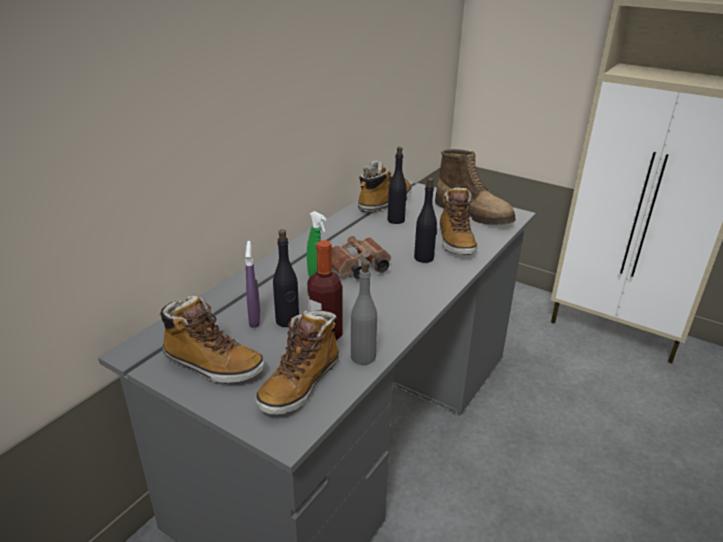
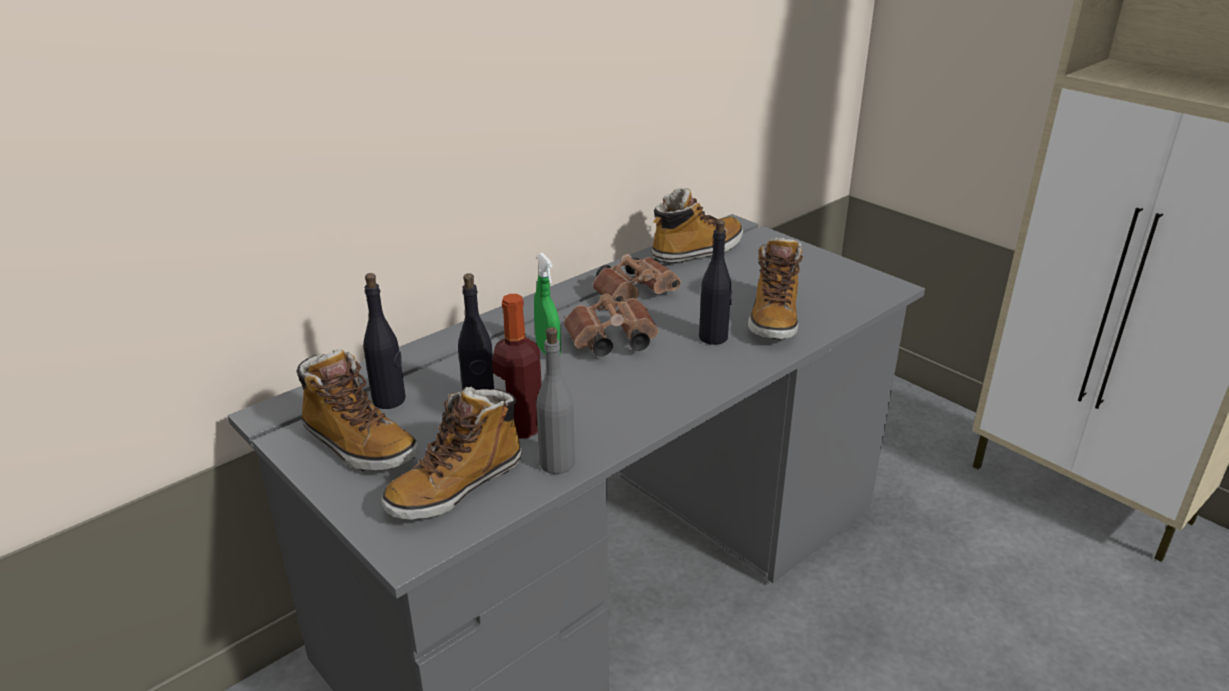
camera: 15 degrees right, 0 degrees up
purple spray bottle [245,241,260,328] -> none
black bottle [388,147,407,224] -> black bottle moved to [363,273,406,409]
boot [435,149,516,225] -> none
none -> brown binoculars [593,254,681,307]

